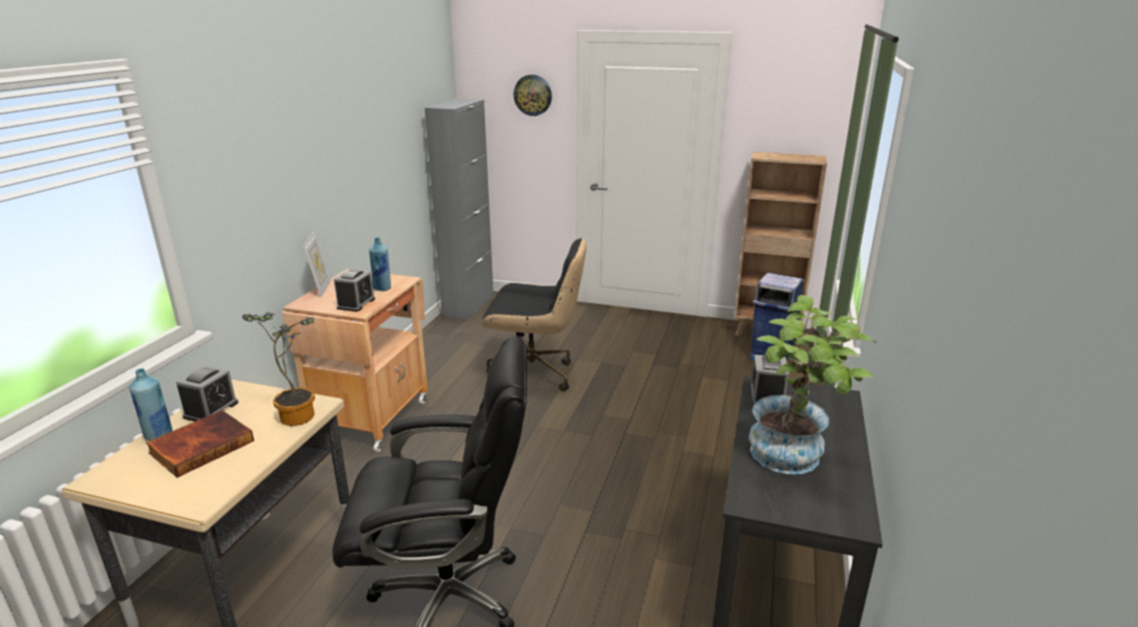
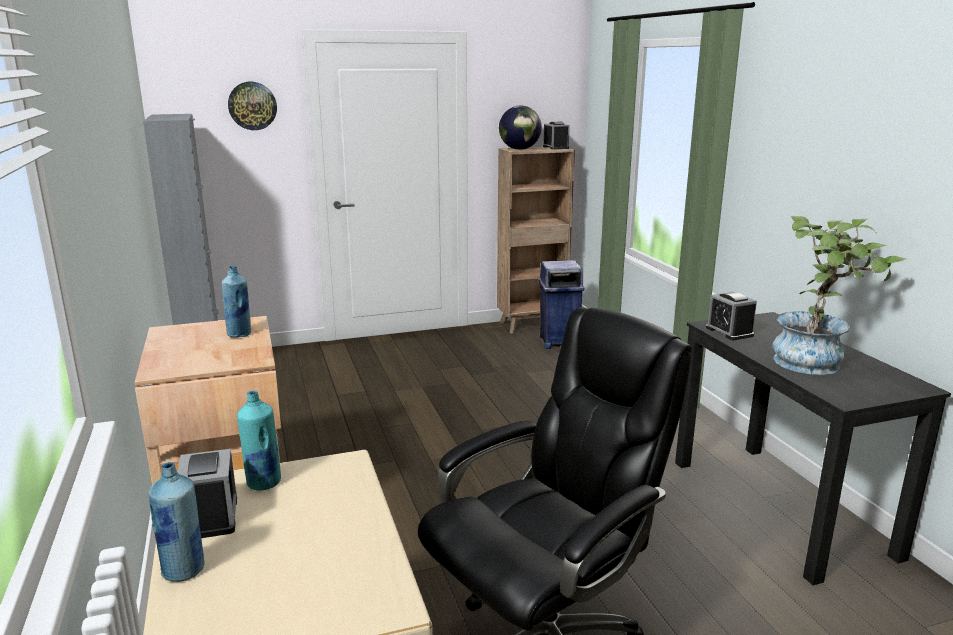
camera: 35 degrees left, 5 degrees down
book [146,410,254,478] -> none
potted plant [242,312,315,426] -> none
picture frame [303,233,331,297] -> none
alarm clock [334,269,375,312] -> alarm clock moved to [543,122,570,149]
black office chair [481,238,586,392] -> none
none -> turquoise bottle [237,390,281,491]
none -> globe [499,106,542,150]

